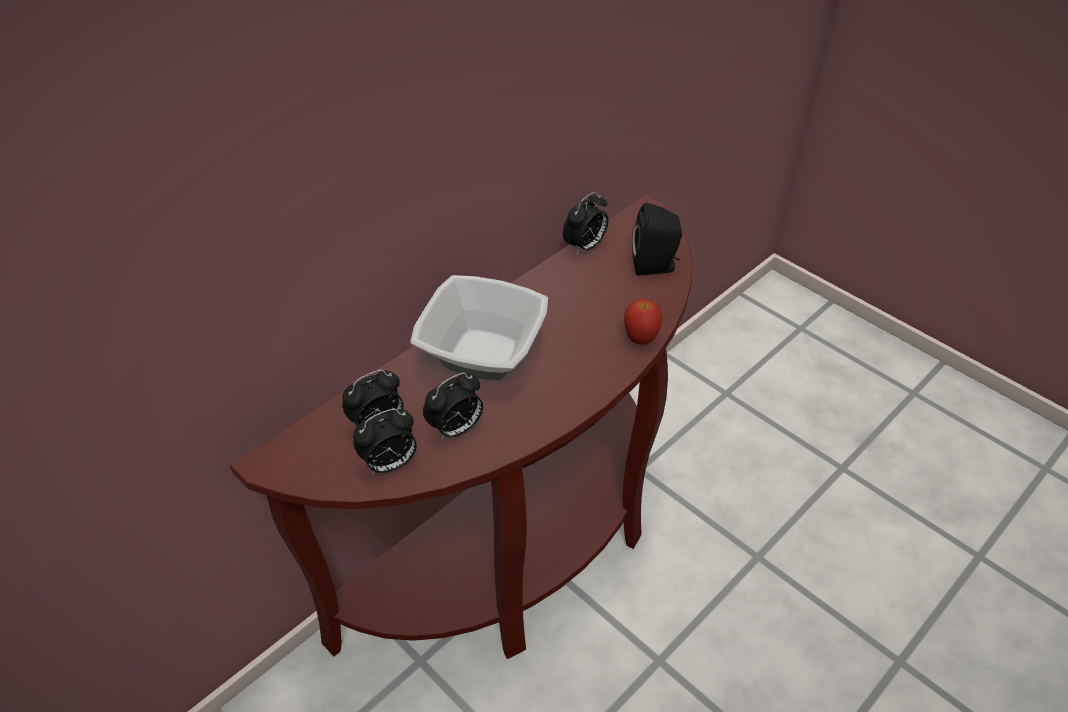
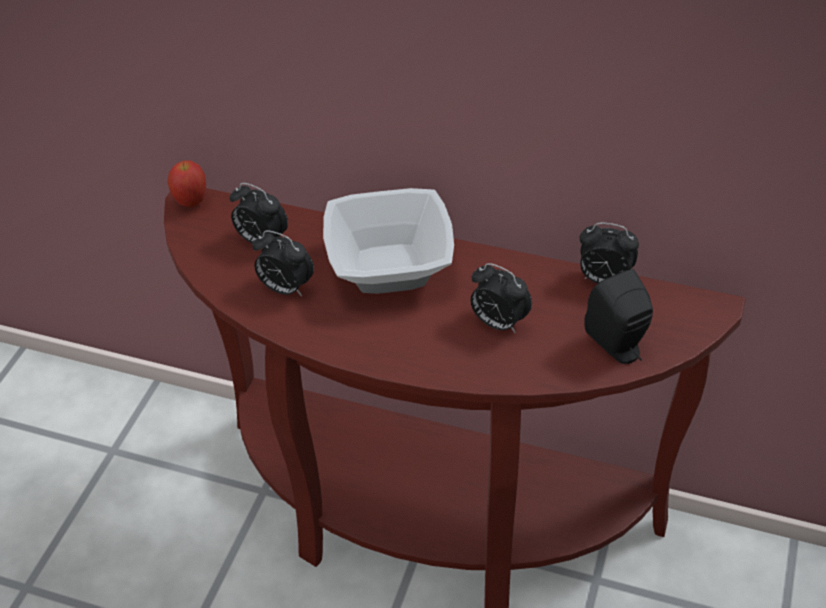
camera: 65 degrees right, 0 degrees up
alarm clock [353,409,417,474] -> alarm clock moved to [471,263,532,333]
apple [624,299,663,345] -> apple moved to [168,160,206,207]

